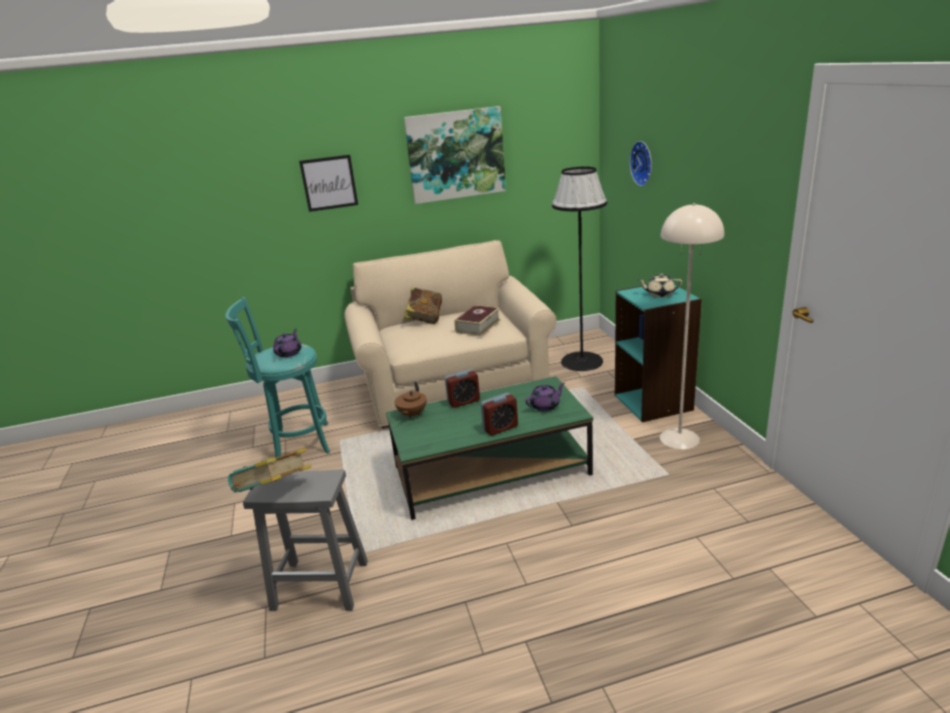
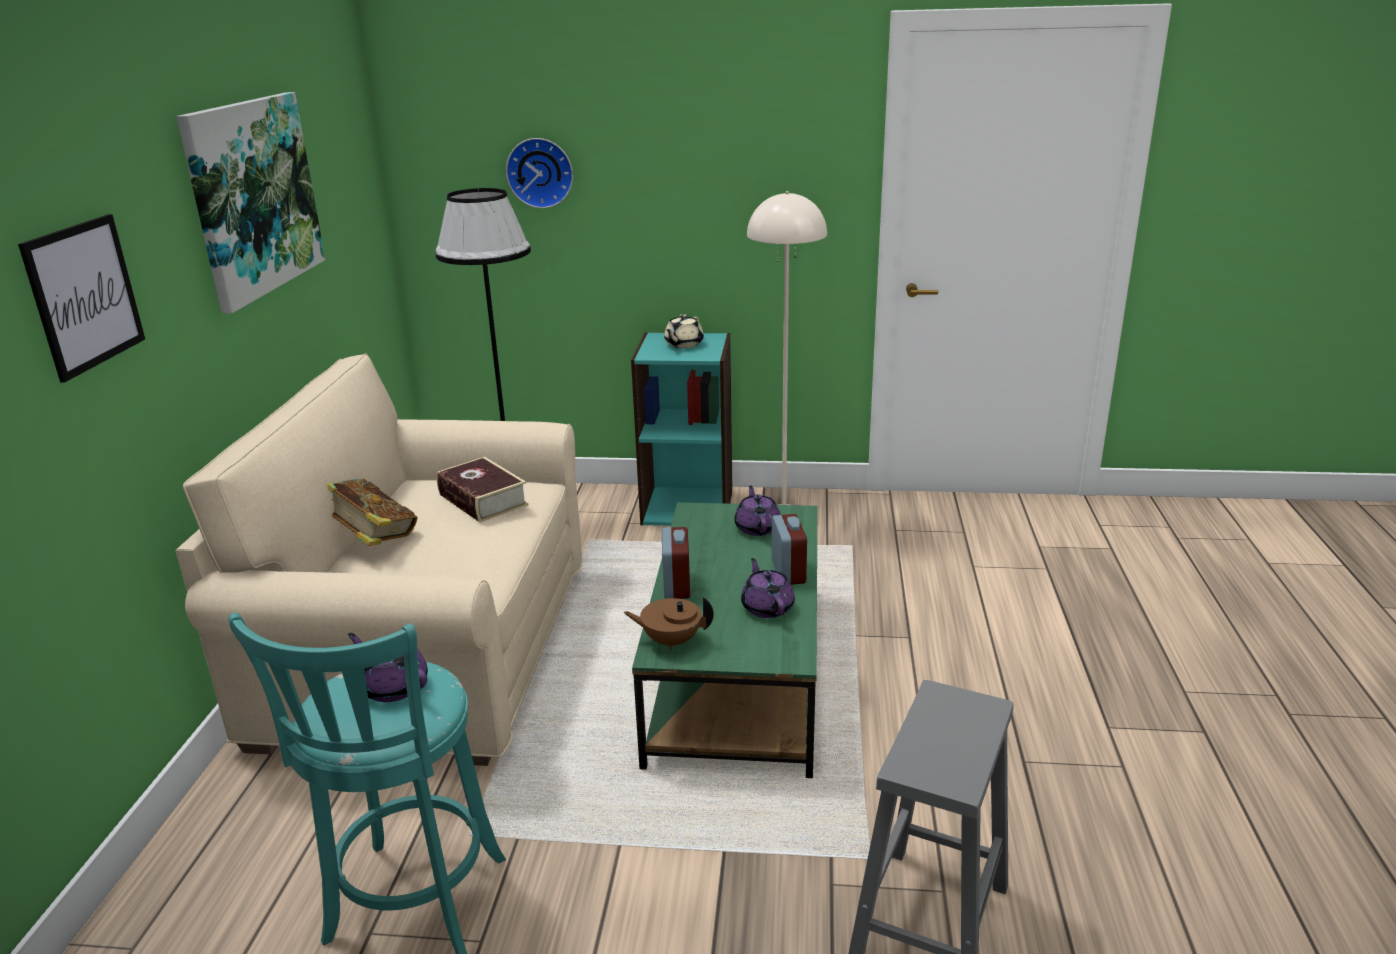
camera: 70 degrees left, 0 degrees up
book [228,448,311,493] -> none
brown teapot [395,382,427,419] -> brown teapot turned 150 degrees clockwise [624,597,714,650]
none -> purple teapot [741,558,795,618]

